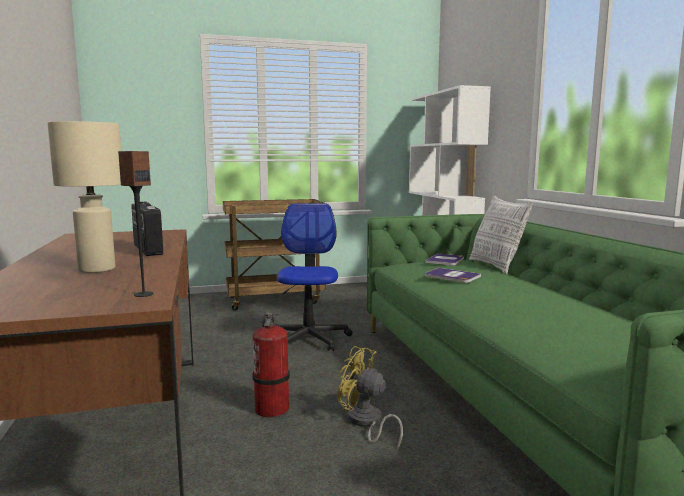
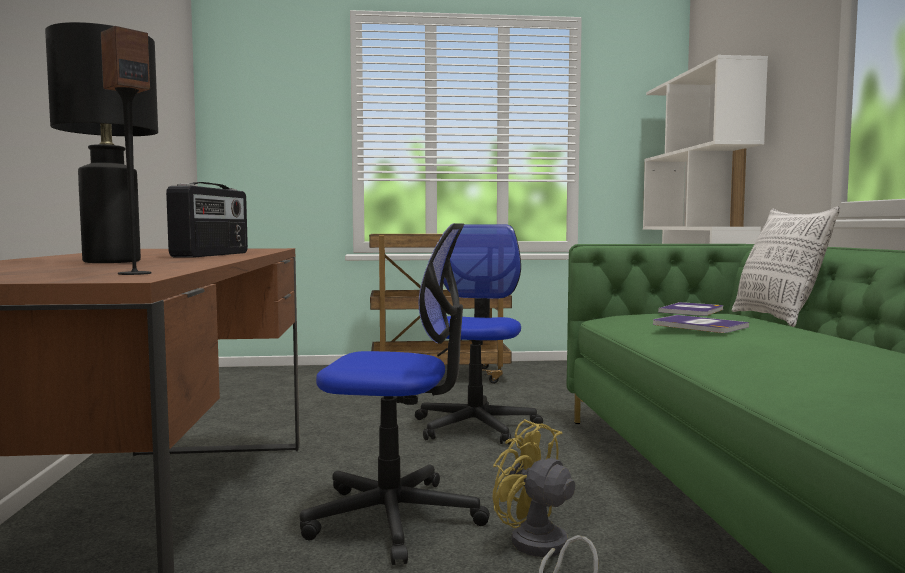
camera: 10 degrees right, 5 degrees down
beige table lamp [48,121,121,273] -> black table lamp [45,22,158,263]
radio [131,202,163,256] -> radio turned 150 degrees counterclockwise [166,182,248,258]
fire extinguisher [252,312,290,418] -> office chair [300,223,490,565]

